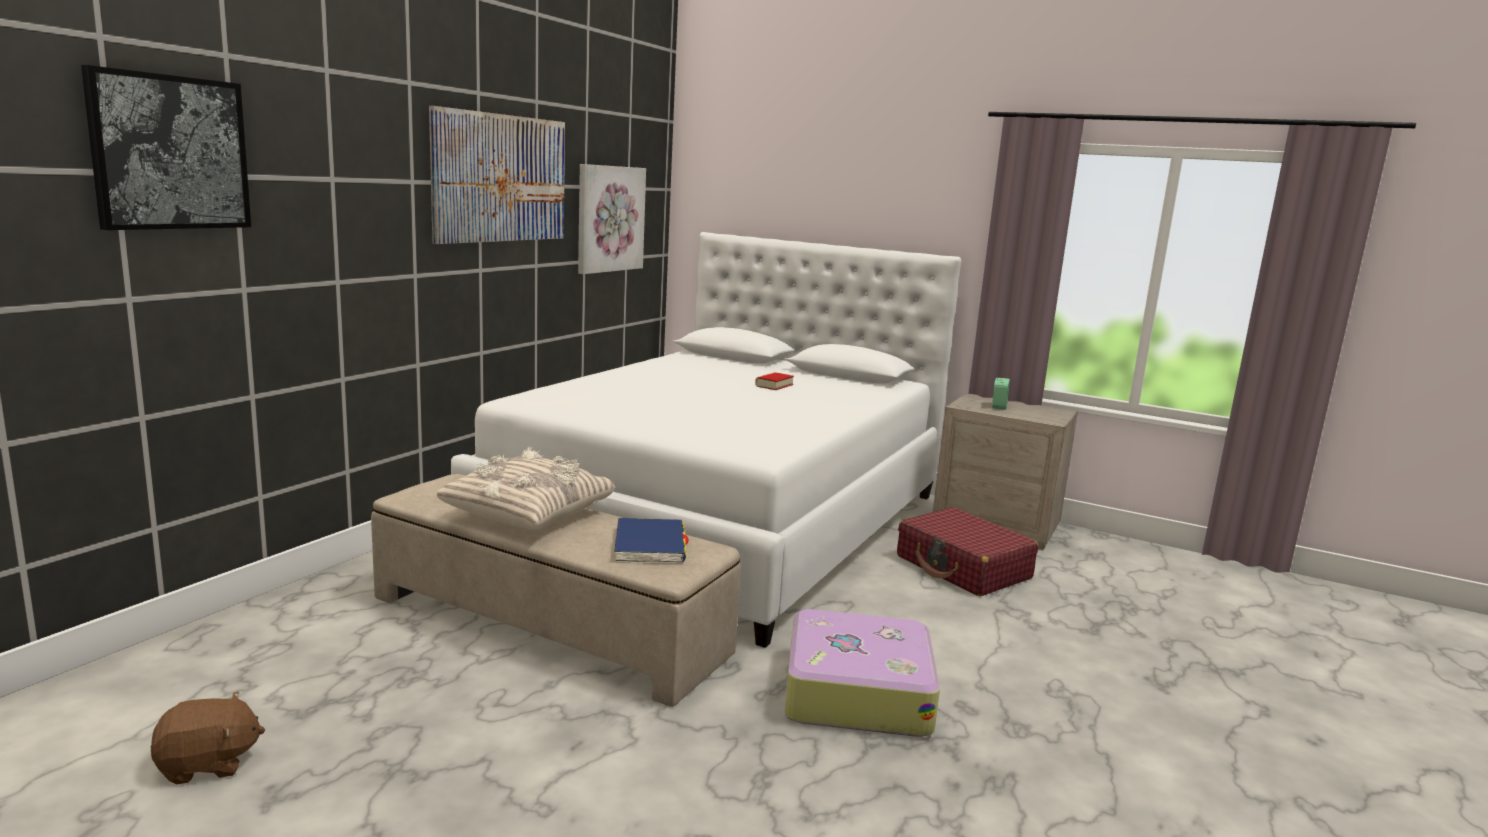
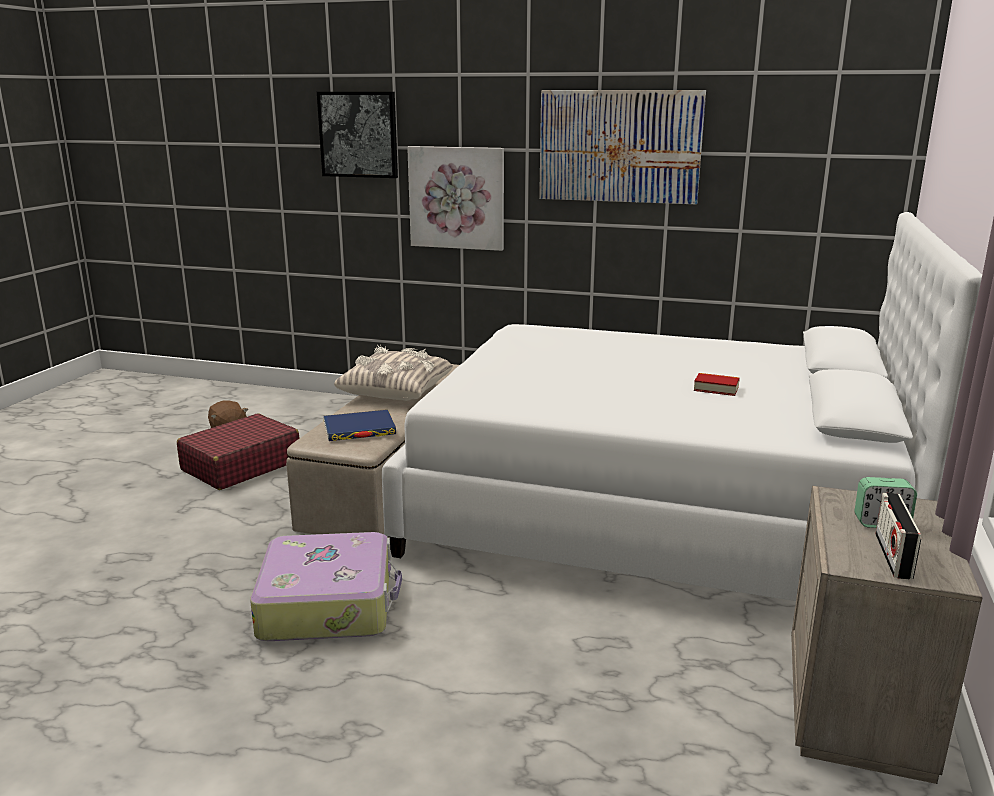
camera: 80 degrees right, 5 degrees up
picture [578,164,646,274] -> picture moved to [407,146,504,251]
red suitcase [897,507,1038,596] -> red suitcase moved to [177,413,300,490]
none -> radio [875,493,921,580]

